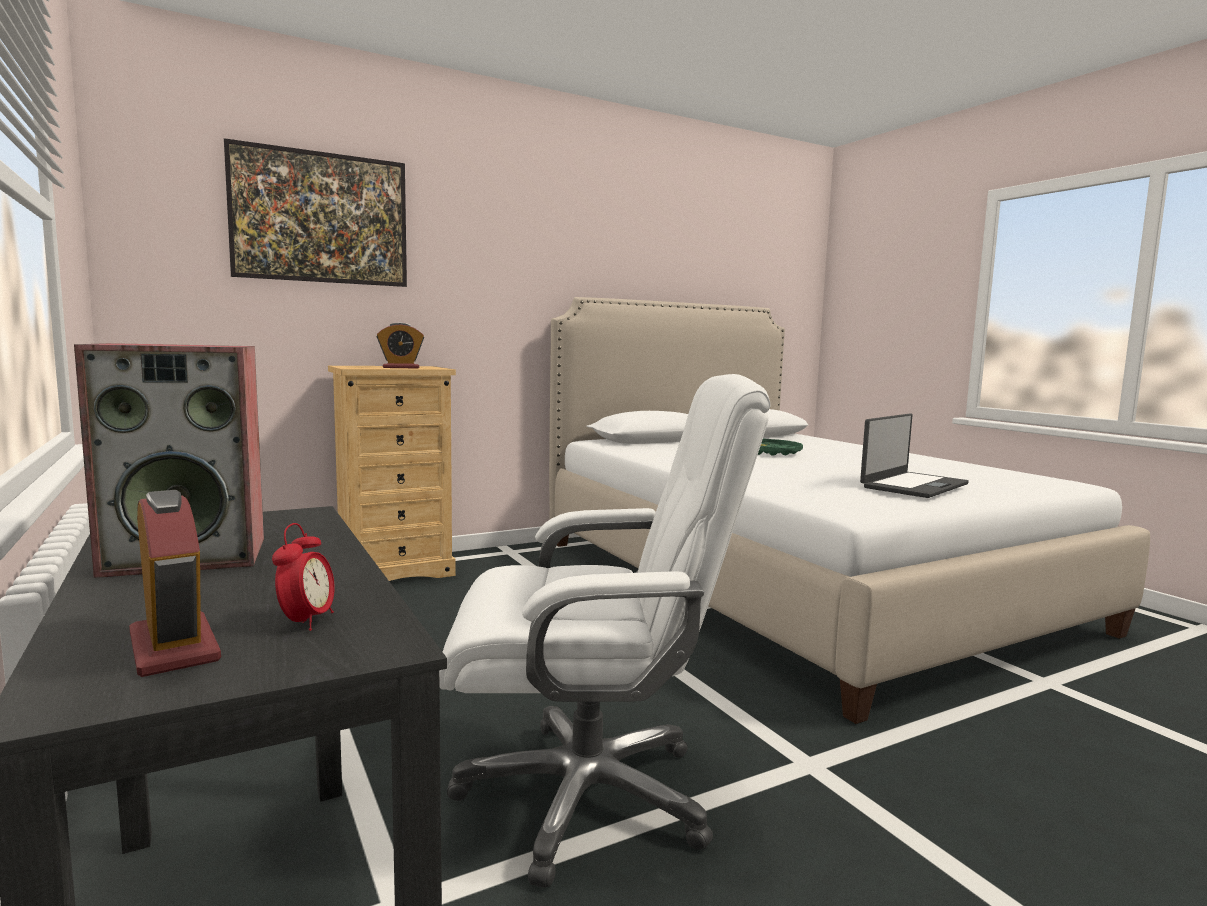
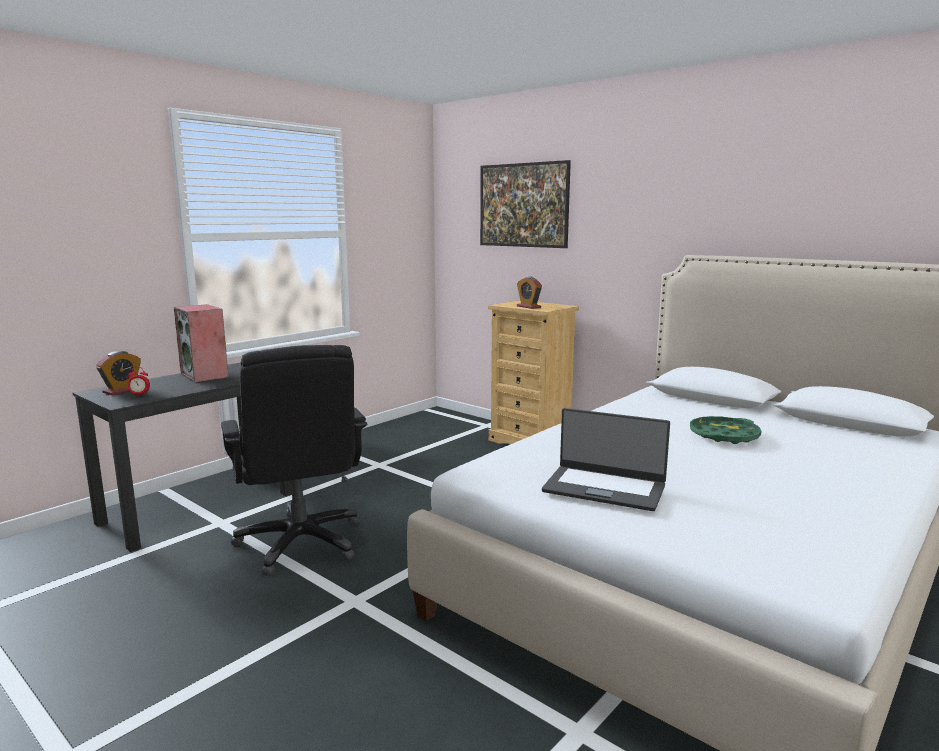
camera: 70 degrees right, 5 degrees up
white office chair [439,374,771,888] -> black office chair [221,345,367,576]

